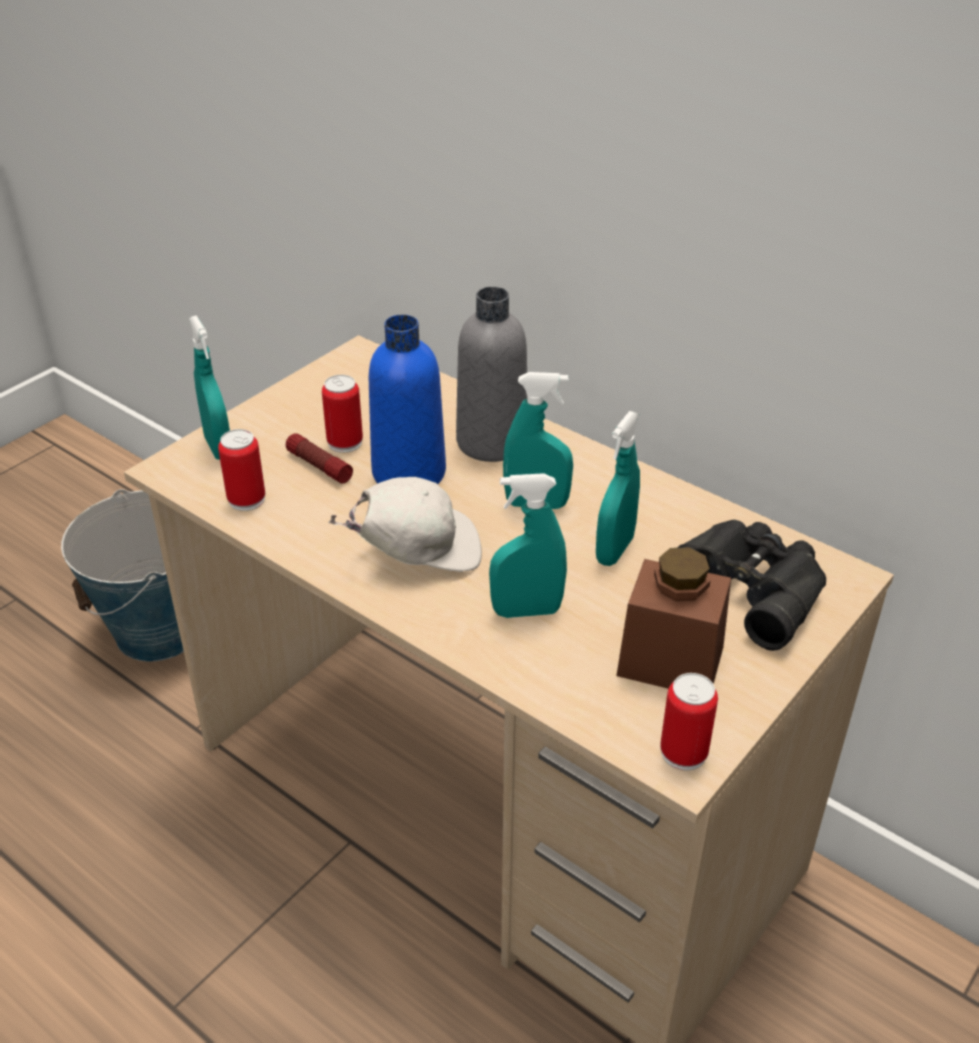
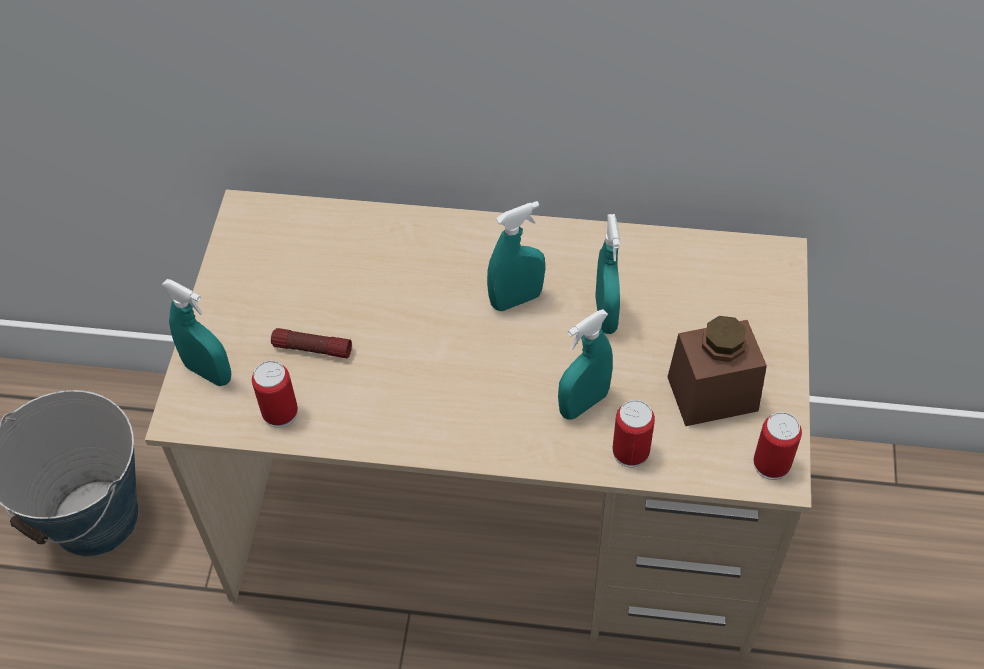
camera: 30 degrees left, 15 degrees up
can [322,375,363,453] -> can moved to [613,400,655,467]
white cap [328,477,482,572] -> none
blue bottle [369,314,446,484] -> none
grey bottle [456,287,527,462] -> none
black binoculars [677,519,826,651] -> none

